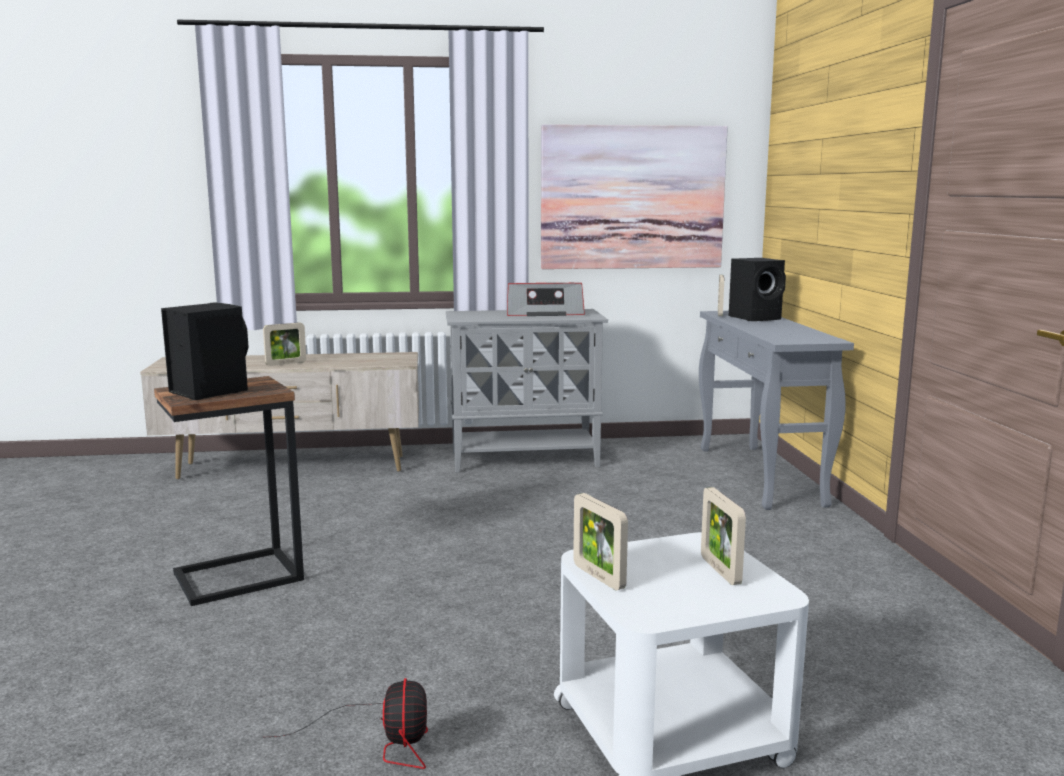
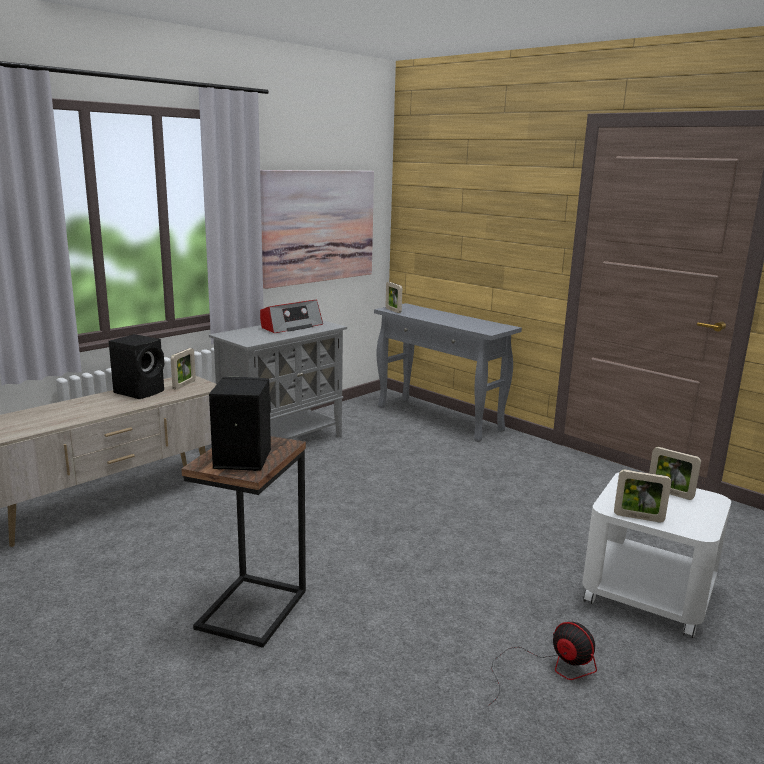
camera: 40 degrees left, 5 degrees up
picture frame [263,323,306,366] -> picture frame moved to [171,348,196,390]
black speaker [729,258,786,321] -> black speaker moved to [109,334,164,399]

